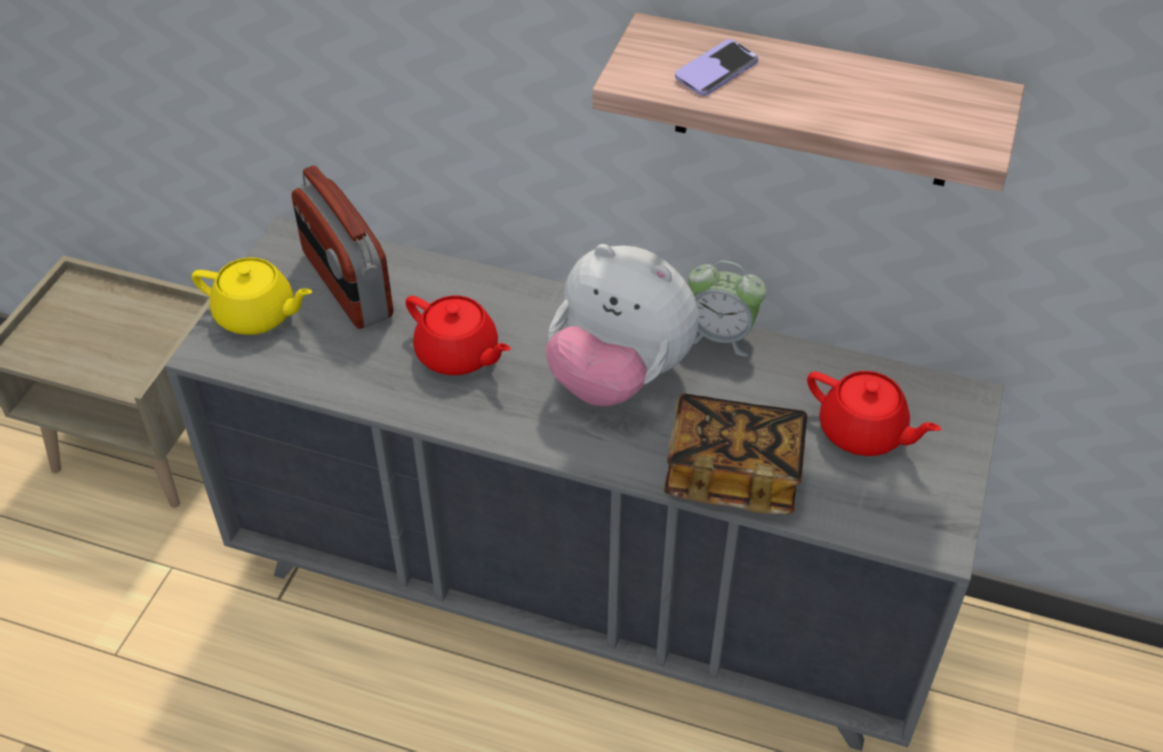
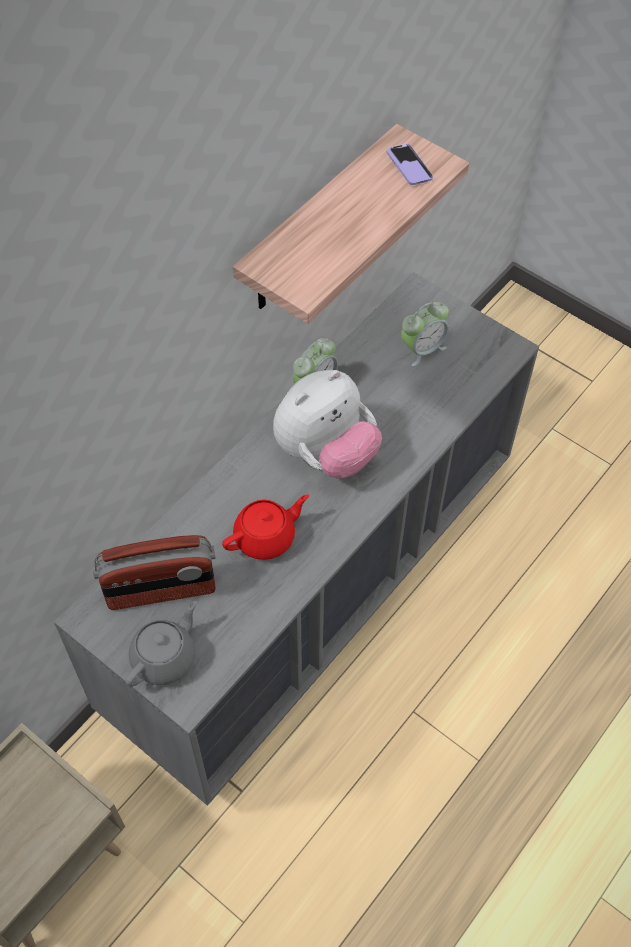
camera: 70 degrees left, 10 degrees up
yellow teapot [192,257,312,335] -> grey teapot [125,601,197,687]
book [664,393,808,515] -> none
phone [675,39,759,96] -> phone moved to [387,144,433,185]
red teapot [807,371,941,456] -> alarm clock [401,302,449,366]

